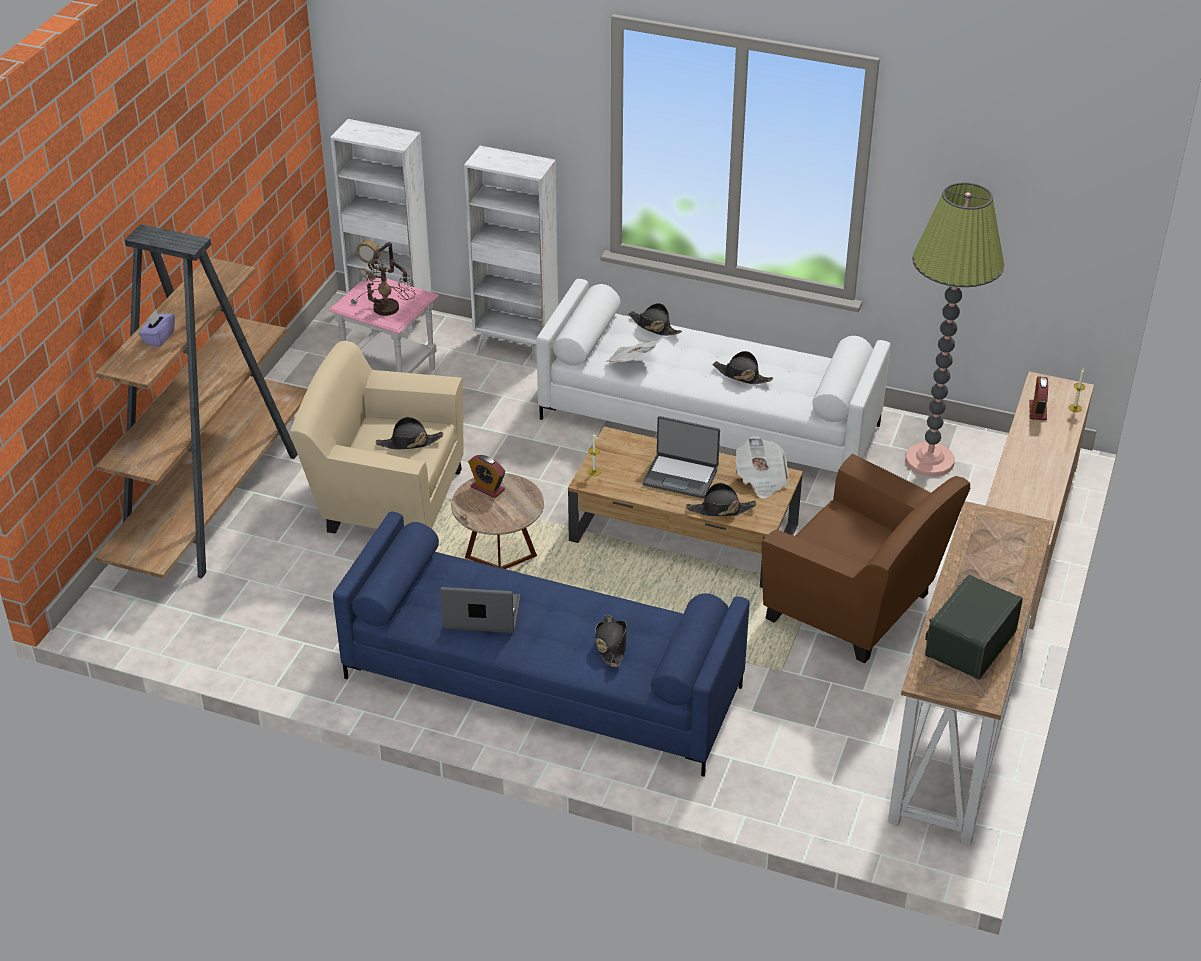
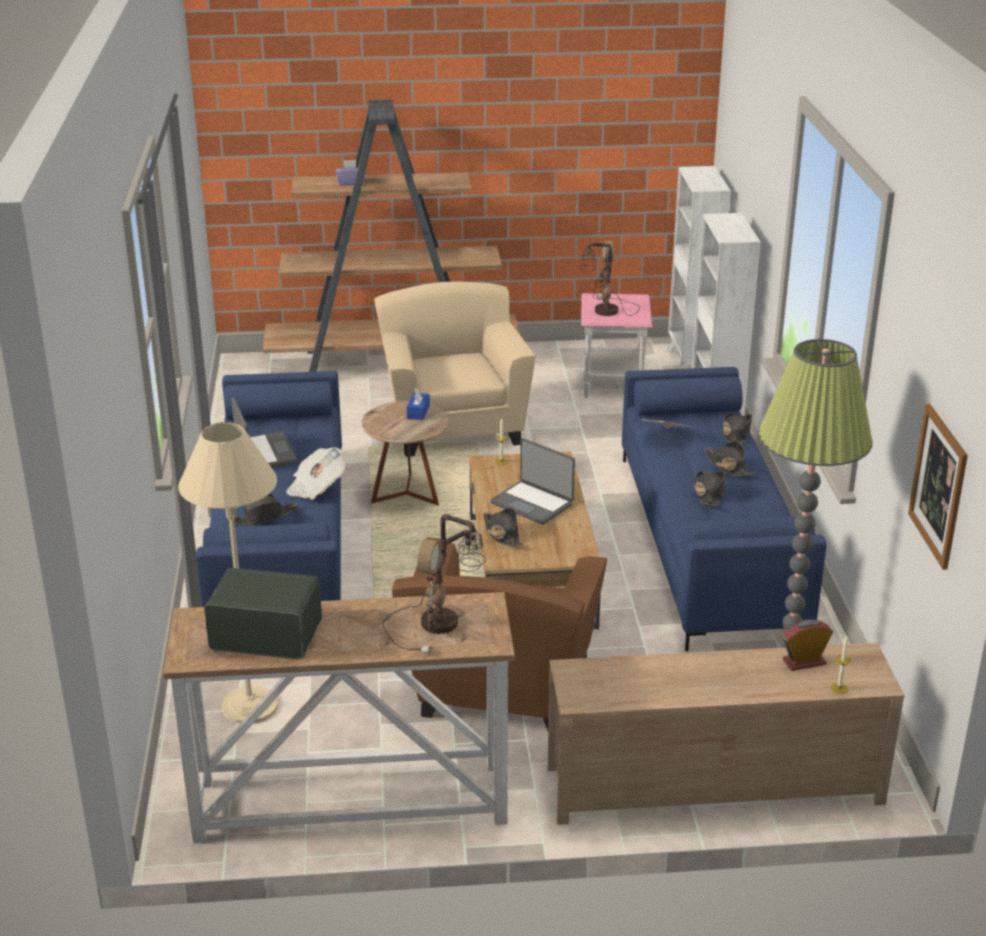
camera: 65 degrees right, 10 degrees down
black hat [376,417,443,450] -> black hat moved to [704,442,755,476]
alarm clock [468,455,505,498] -> blue tissue box [407,388,430,420]
white sofa [536,279,890,472] -> blue sofa [622,367,827,651]
laptop [642,416,720,498] -> laptop turned 45 degrees counterclockwise [490,438,575,525]
newspaper [735,436,789,499] -> newspaper moved to [286,447,345,500]
none -> beige floor lamp [178,422,279,724]
none -> table lamp [382,514,486,654]
none -> picture [908,404,968,570]

